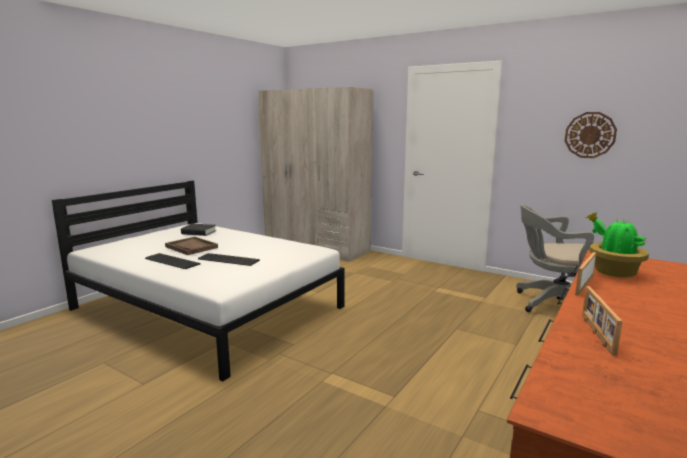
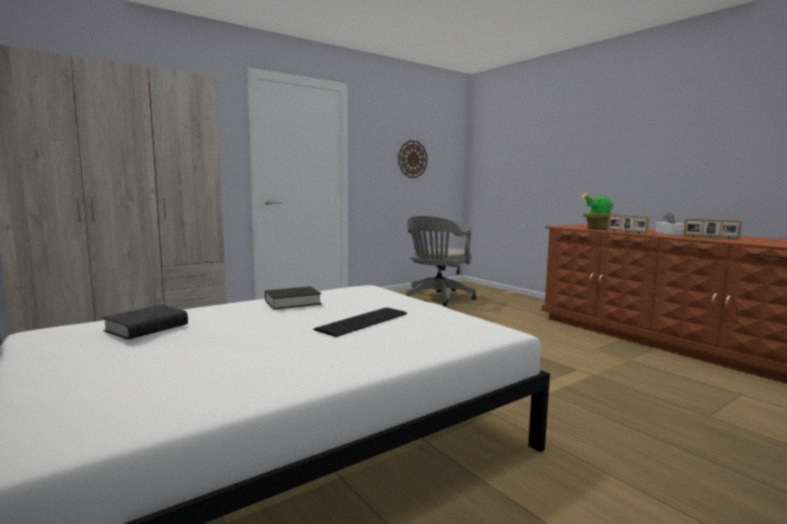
camera: 70 degrees left, 5 degrees down
keyboard [145,253,201,269] -> none
brown tray [165,237,218,255] -> none
none -> black book [265,286,321,310]
none -> white tissue box [655,213,685,235]

